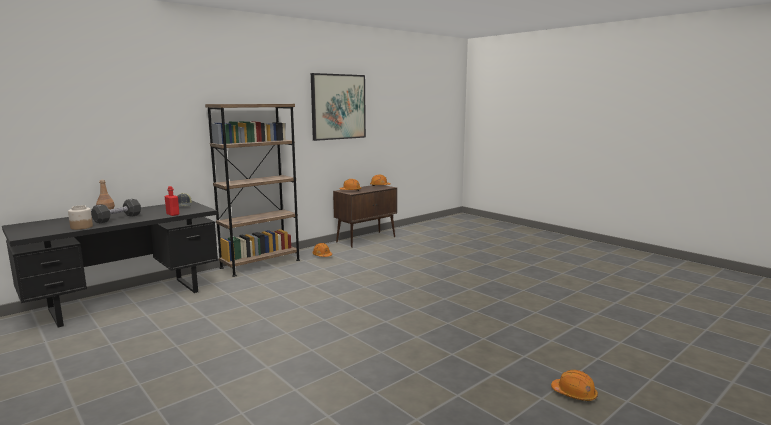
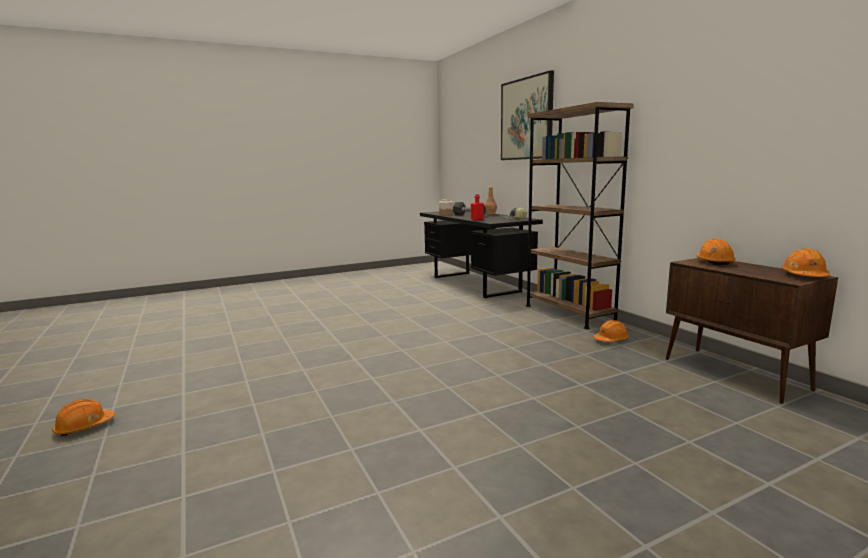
camera: 105 degrees right, 0 degrees up
picture [311,73,366,141] -> picture moved to [501,70,554,160]

